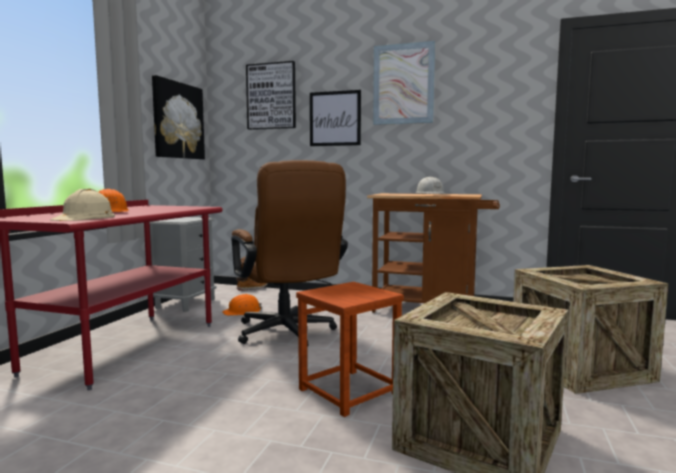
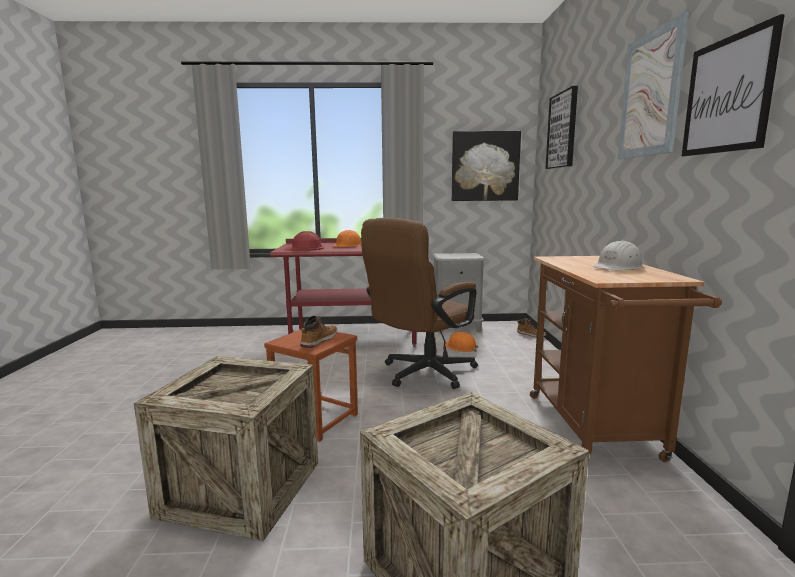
camera: 70 degrees right, 5 degrees up
beige hard hat [50,189,115,221] -> red hard hat [284,231,323,251]
picture [310,90,361,146] -> picture moved to [682,14,785,157]
none -> boot [301,316,337,348]

